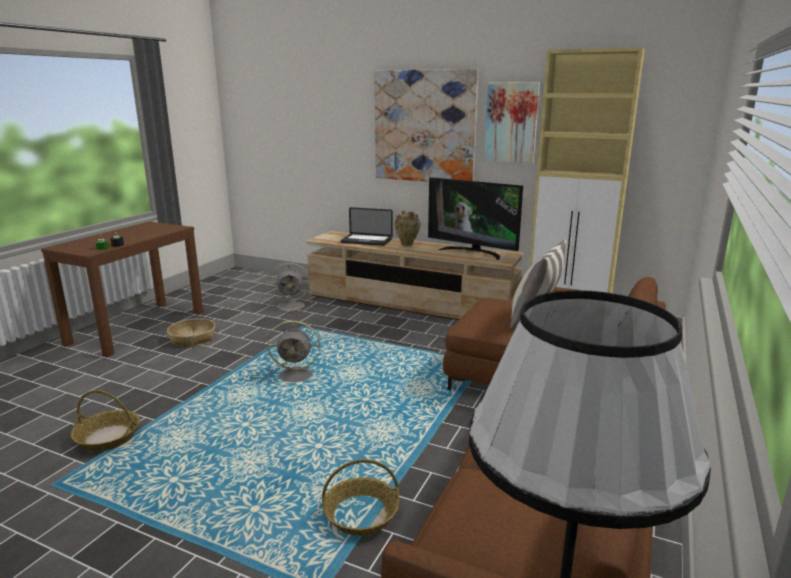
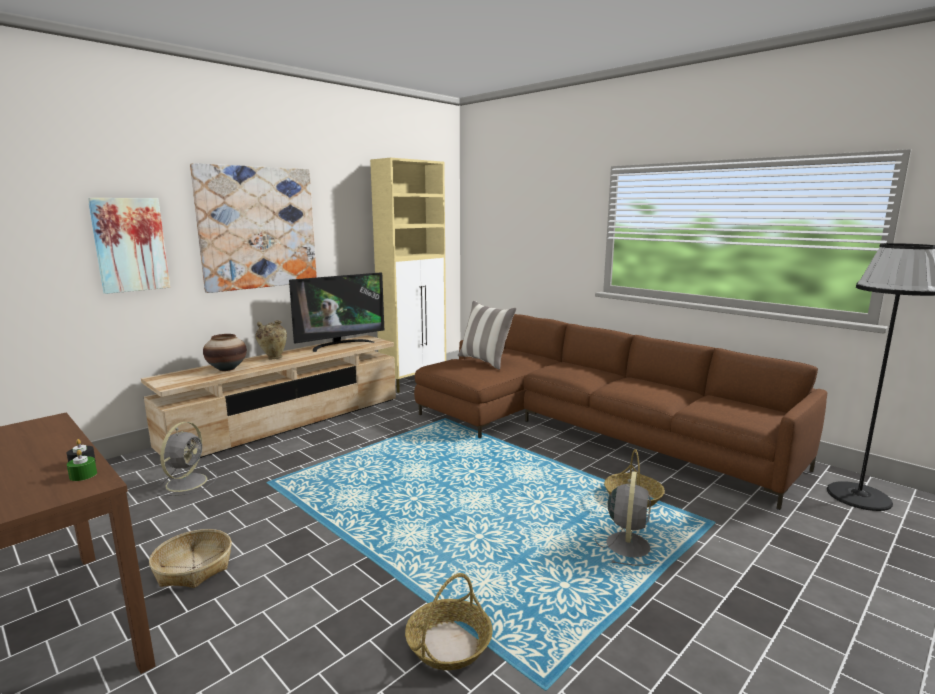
camera: 70 degrees left, 5 degrees down
grey fan [267,321,320,385] -> grey fan moved to [595,471,658,566]
laptop [341,207,393,246] -> vase [203,334,247,371]
picture [484,82,540,163] -> picture moved to [88,198,170,294]

